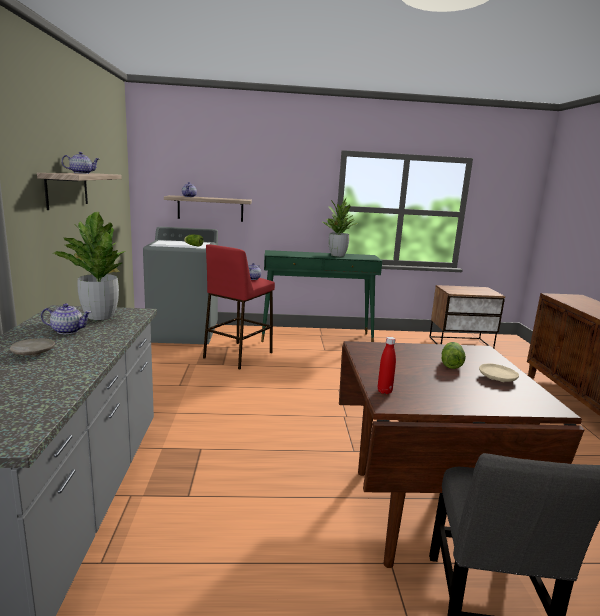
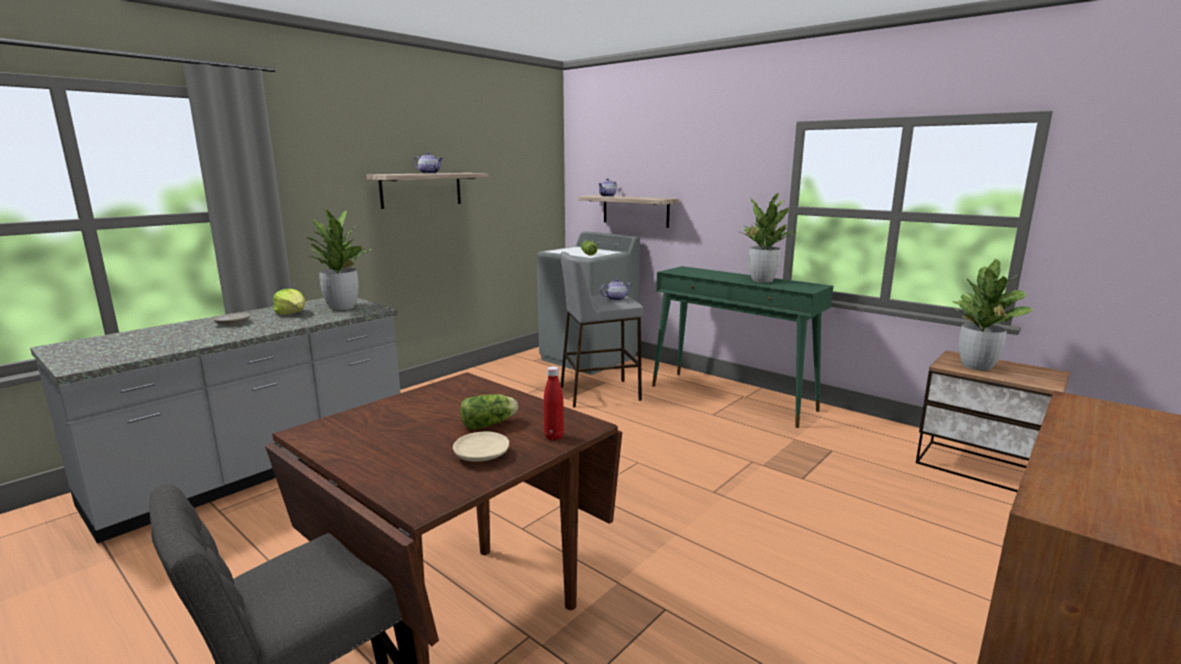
camera: 45 degrees right, 0 degrees up
teapot [41,303,91,334] -> lettuce [273,289,305,315]
red stool [203,244,275,370] -> grey stool [560,252,643,408]
red bottle [378,337,396,394] -> red bottle moved to [544,366,564,440]
none -> potted plant [950,259,1034,371]

